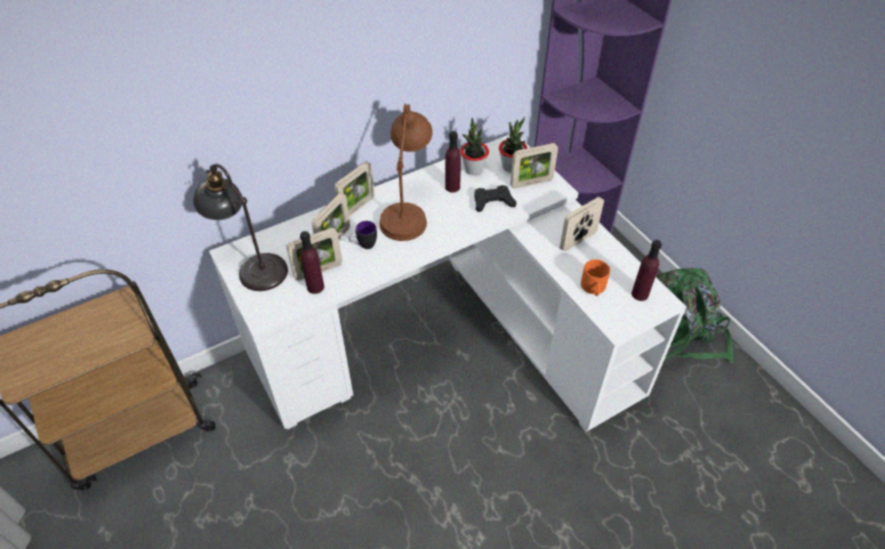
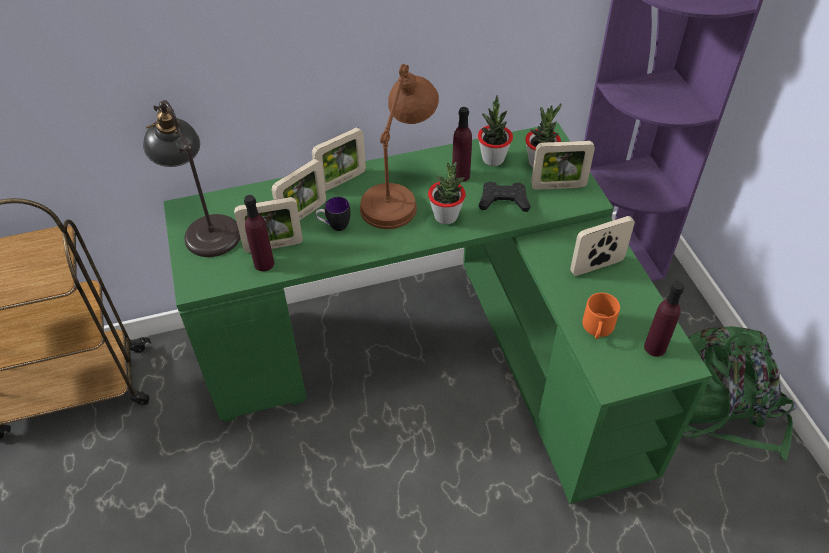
camera: 15 degrees right, 0 degrees up
white desk [209,134,687,432] -> green desk [163,123,712,504]
none -> potted plant [428,162,466,224]

